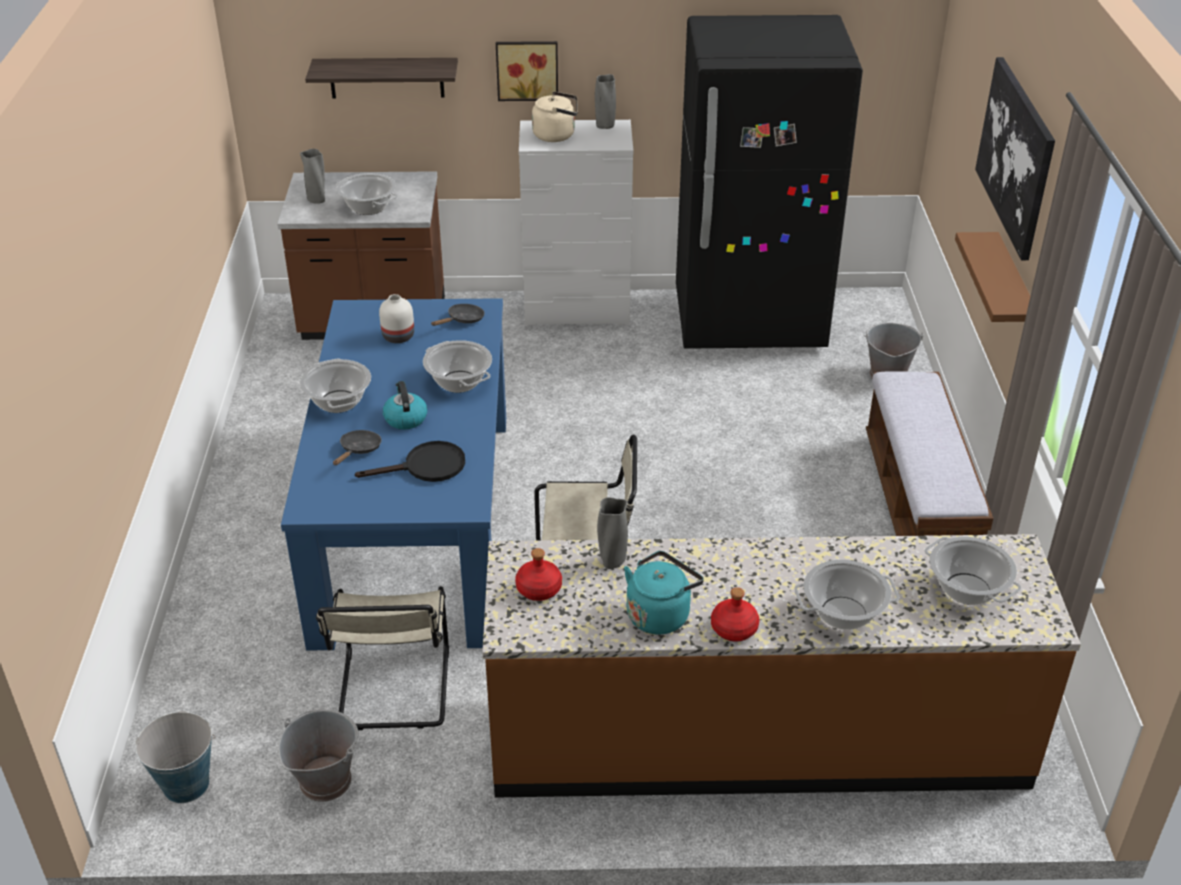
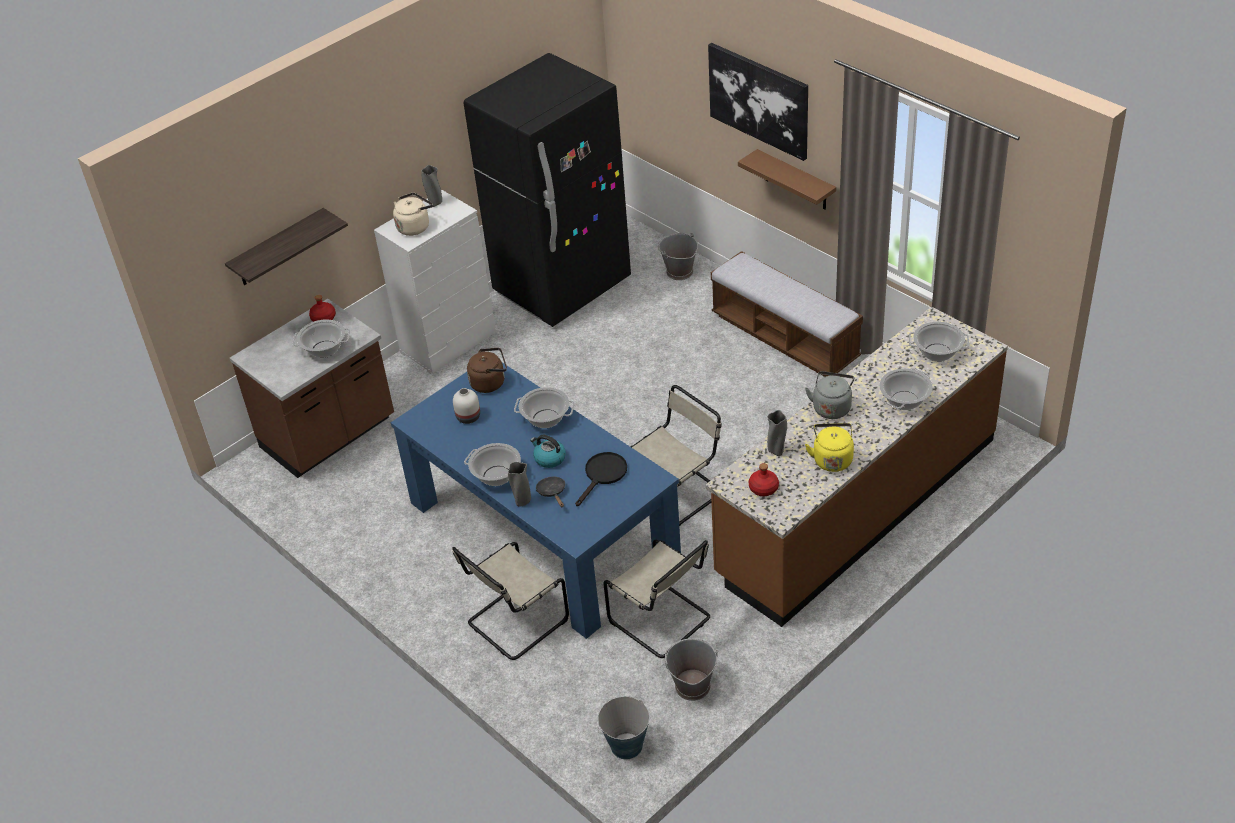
camera: 40 degrees left, 5 degrees up
grey vase [300,149,325,204] -> grey vase moved to [508,462,531,506]
black frying pan [431,304,485,326] -> brown kettle [467,348,507,393]
picture [496,41,558,101] -> none
turquoise kettle [624,551,704,634] -> yellow kettle [805,423,854,472]
red bottle [711,587,759,642] -> red bottle moved to [309,295,336,322]
none -> beige chair [452,542,569,660]
none -> grey kettle [805,371,854,419]

